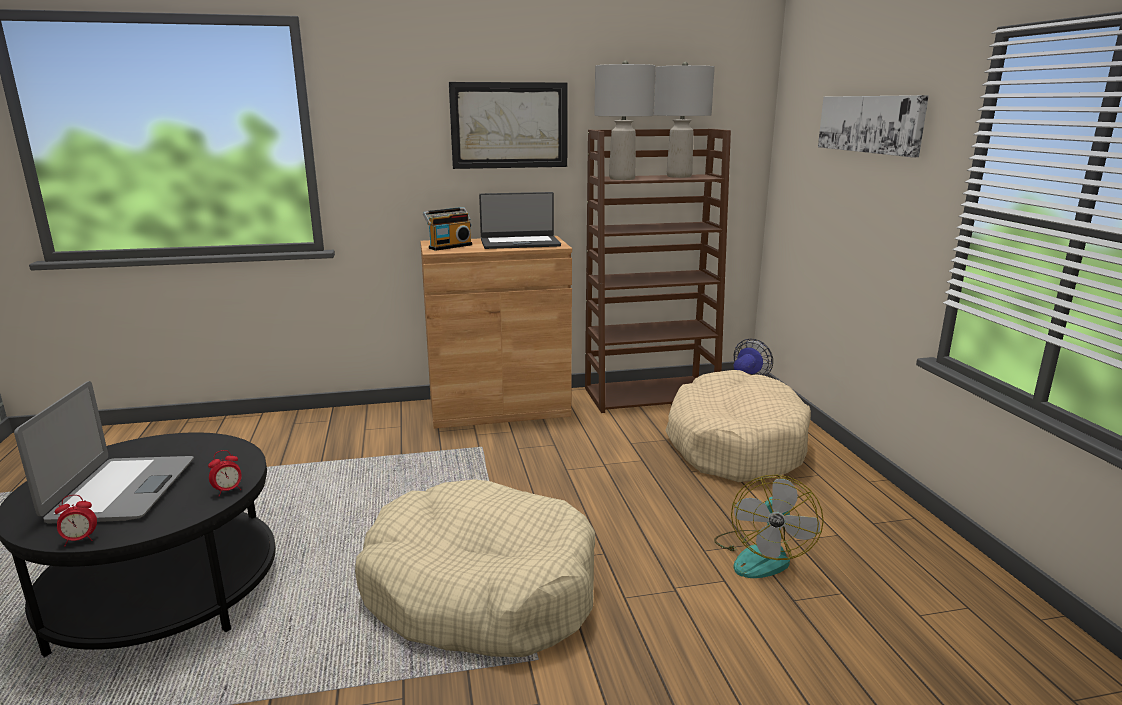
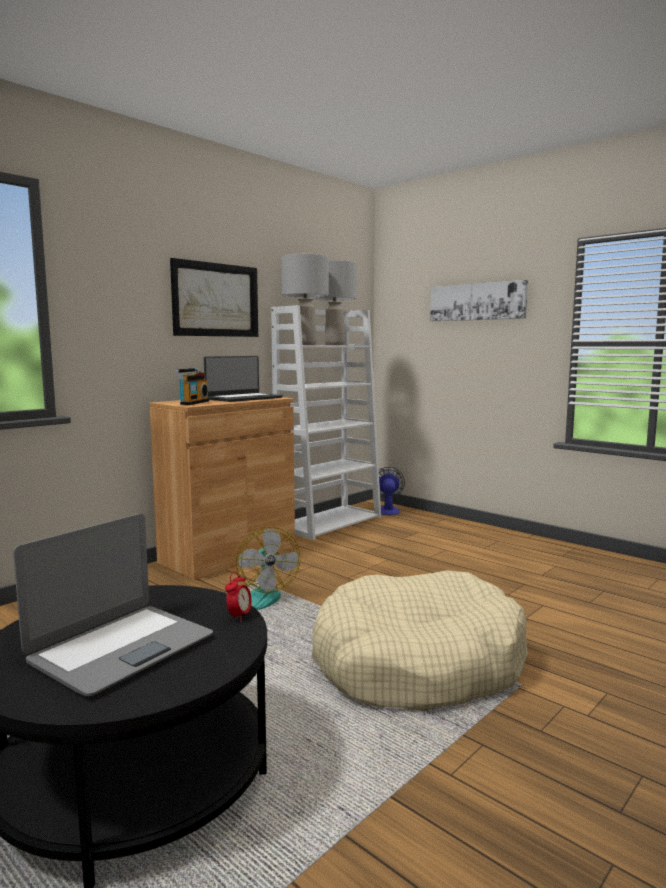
camera: 35 degrees left, 10 degrees down
laptop [14,381,194,524] -> laptop turned 75 degrees clockwise [13,514,213,696]
alarm clock [55,495,97,546] -> none
brown bookcase [585,129,731,413] -> white bookcase [271,305,381,540]
beige dog bed [665,370,811,482] -> none
fan [714,475,824,578] -> fan moved to [226,527,300,610]

